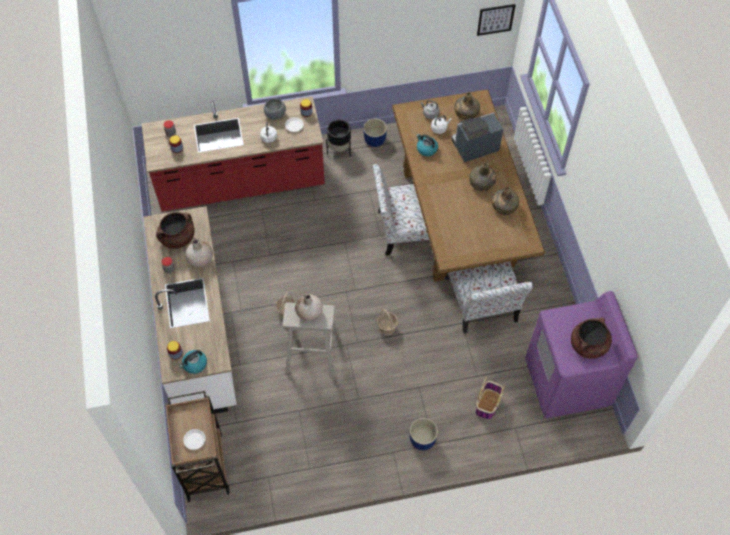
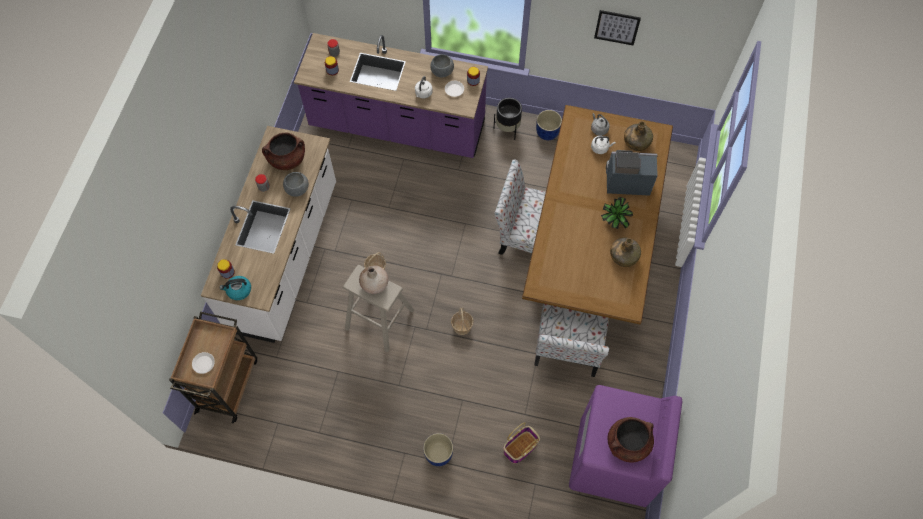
camera: 25 degrees right, 5 degrees up
red counter [142,96,325,212] -> purple counter [294,33,488,158]
beige vase [186,239,213,267] -> grey bowl [283,172,309,197]
kettle [416,134,438,156] -> none
green bottle [469,162,497,191] -> potted plant [601,197,633,229]
picture [477,4,516,36] -> picture moved to [594,10,641,46]

